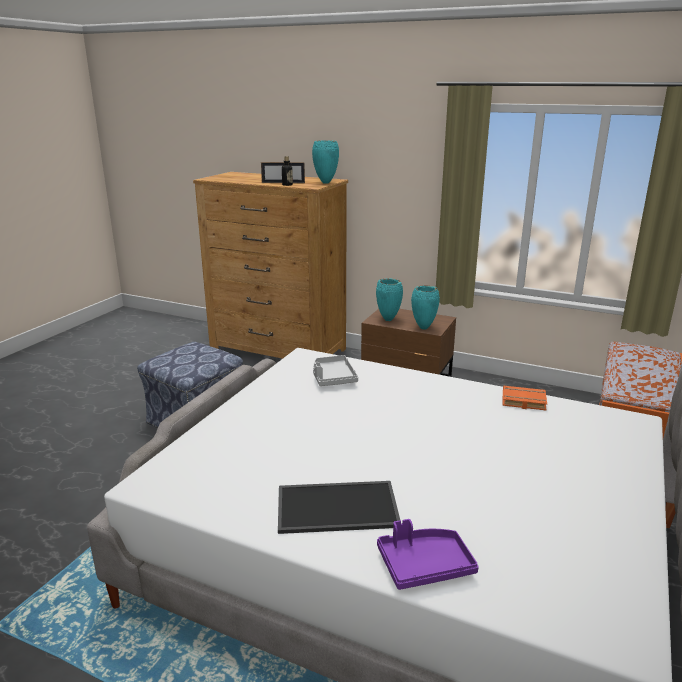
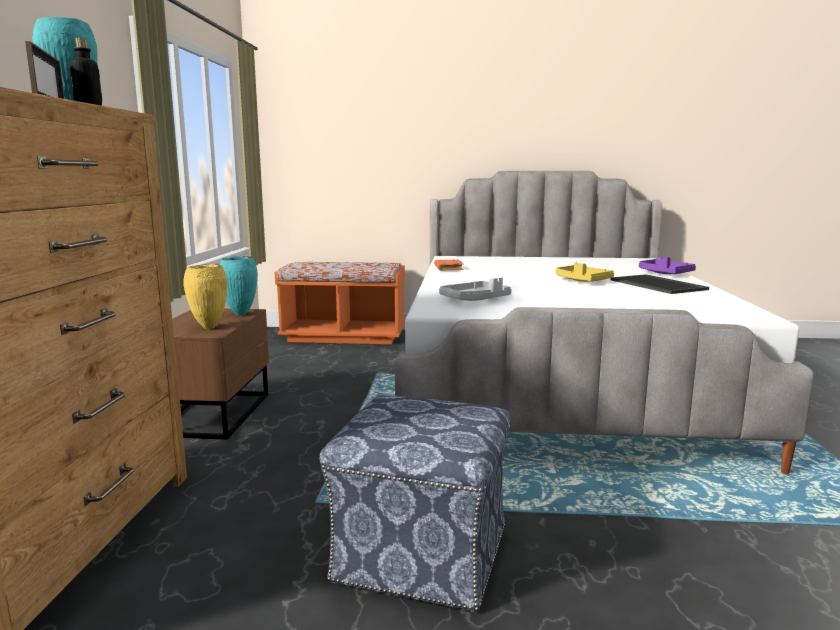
camera: 110 degrees left, 10 degrees down
turquoise vase [376,278,403,321] -> yellow vase [184,264,227,329]
none -> yellow tray [555,262,614,282]

